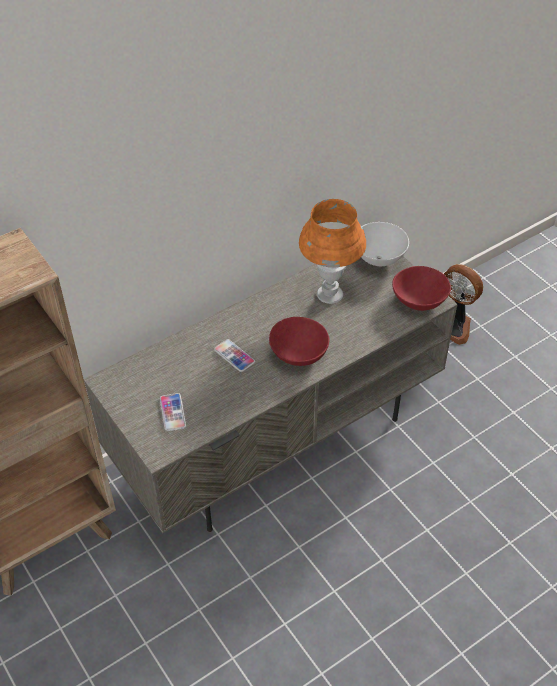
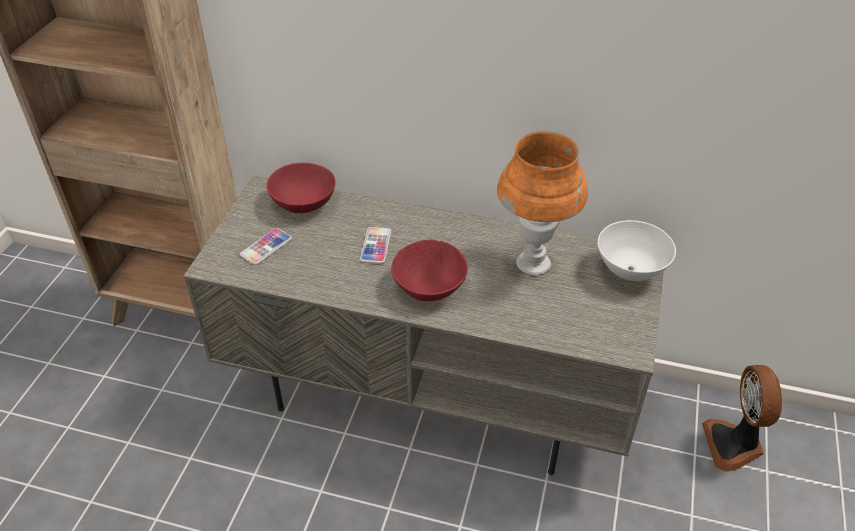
camera: 50 degrees right, 5 degrees down
red bowl [392,266,451,311] -> red bowl moved to [266,163,336,213]

